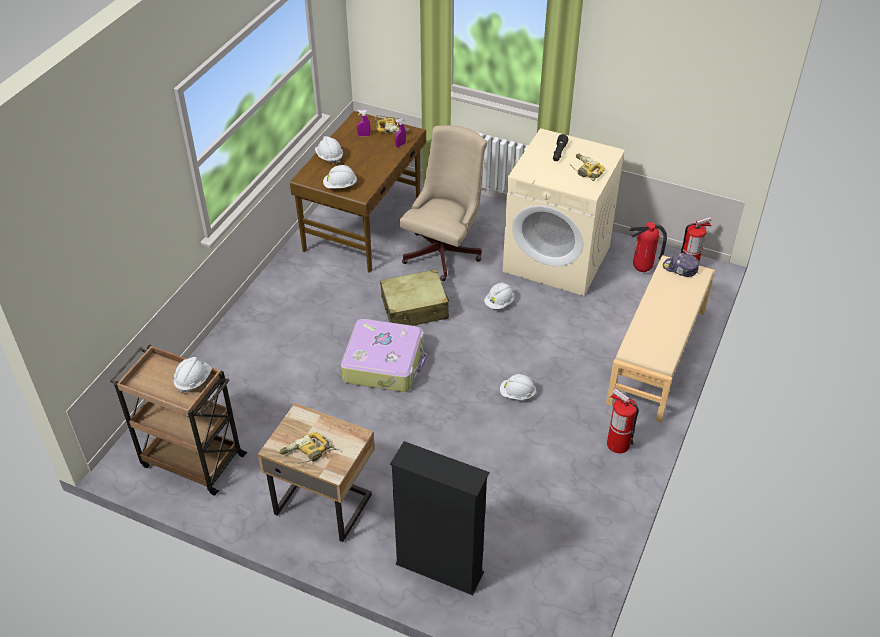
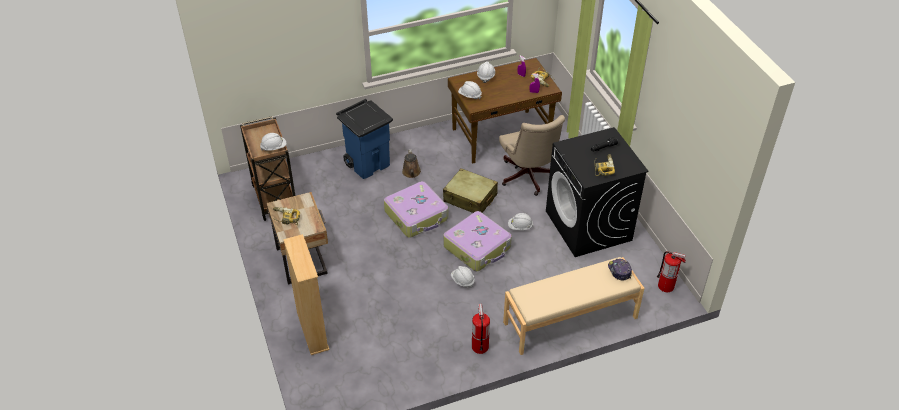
camera: 45 degrees right, 0 degrees up
black bookcase [390,441,489,595] -> beige bookcase [283,234,329,355]
beige office chair [399,125,487,281] -> beige office chair turned 90 degrees clockwise [499,115,565,196]
beige washing machine [503,128,625,296] -> black washing machine [546,127,649,257]
fire extinguisher [629,222,667,272] -> none
none -> blue trash can [336,99,393,179]
none -> brown watering can [402,149,421,178]
none -> suitcase [443,211,512,271]

